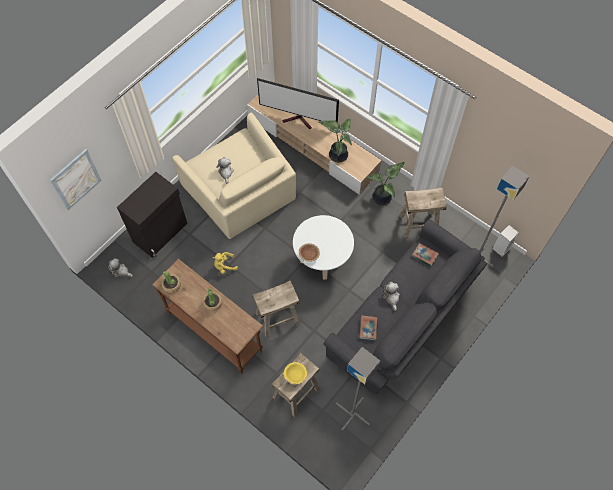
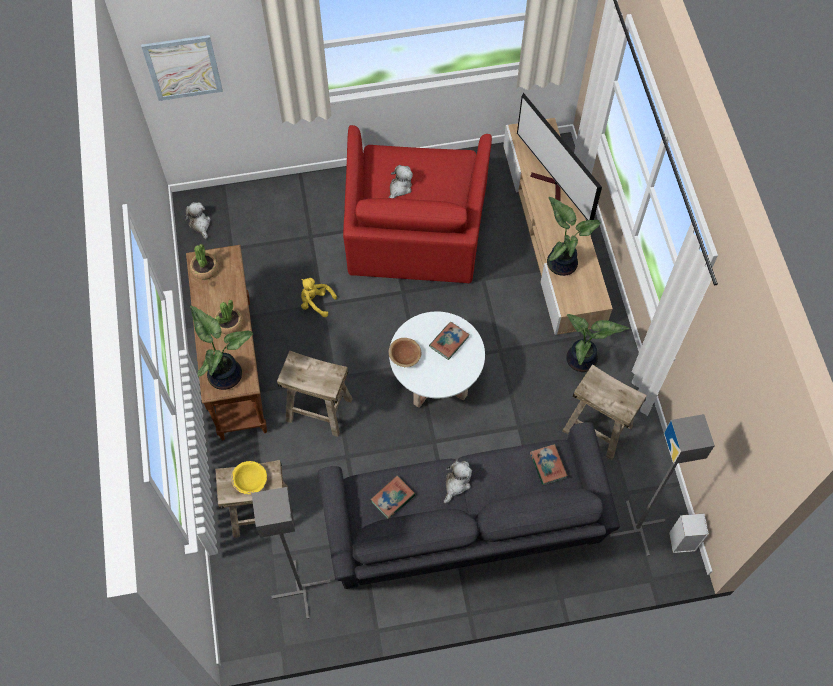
camera: 40 degrees right, 0 degrees up
black cabinet [117,172,187,258] -> none
beige armchair [172,113,296,239] -> red armchair [343,125,492,283]
none -> potted plant [190,306,253,390]
none -> book [429,322,469,360]

